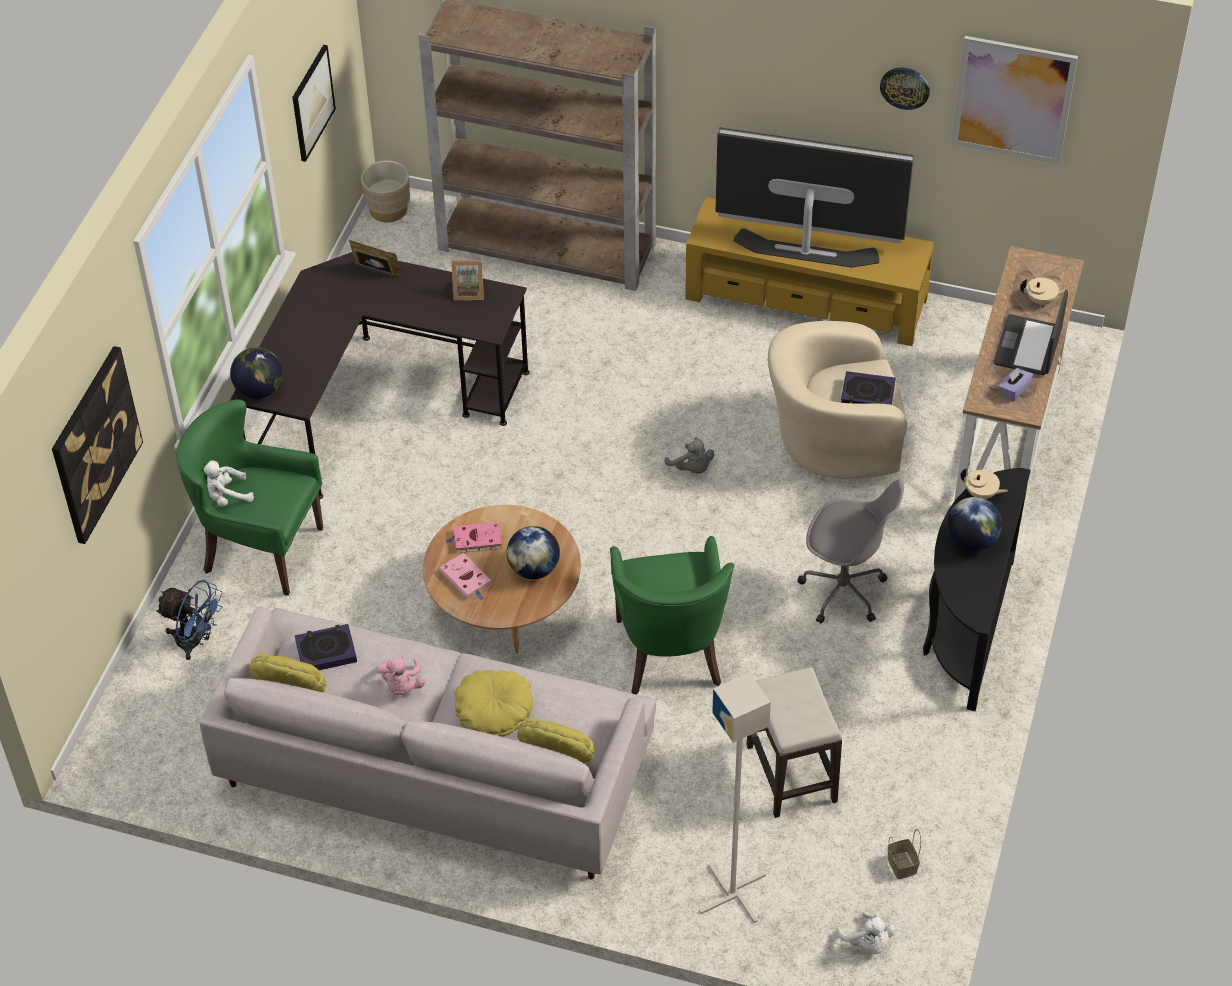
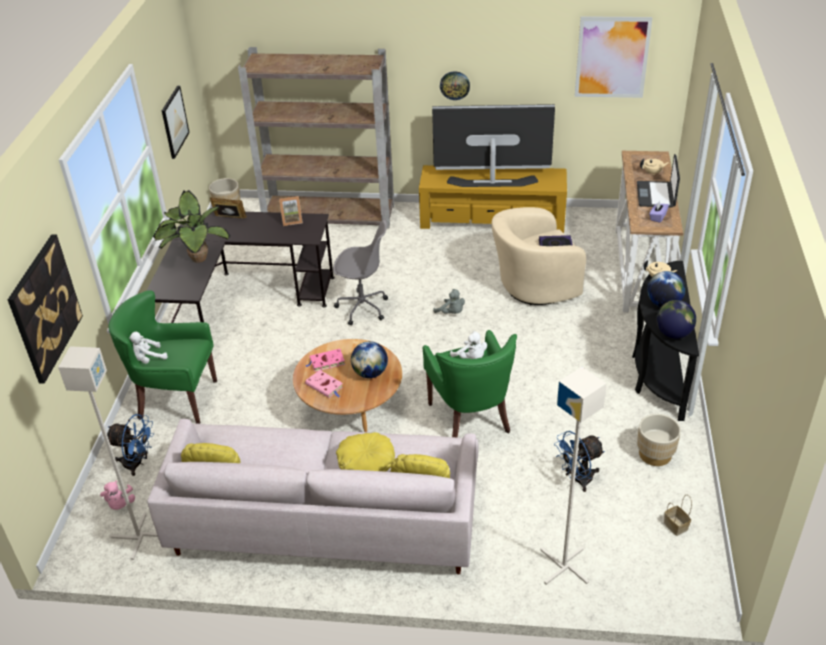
camera: 10 degrees left, 10 degrees down
globe [230,347,282,399] -> globe moved to [656,300,696,339]
book [295,624,357,670] -> none
pink plush toy [377,656,426,695] -> pink plush toy moved to [100,481,135,510]
stool [746,667,842,818] -> blue fan [554,431,605,492]
grey office chair [797,480,904,623] -> grey office chair moved to [333,220,388,325]
white plush toy [837,911,896,954] -> white plush toy moved to [450,331,487,359]
wall clock [880,68,930,110] -> wall clock moved to [440,71,470,100]
none -> grey floor lamp [58,346,158,560]
none -> potted plant [153,190,231,263]
none -> beige planter [637,414,681,466]

